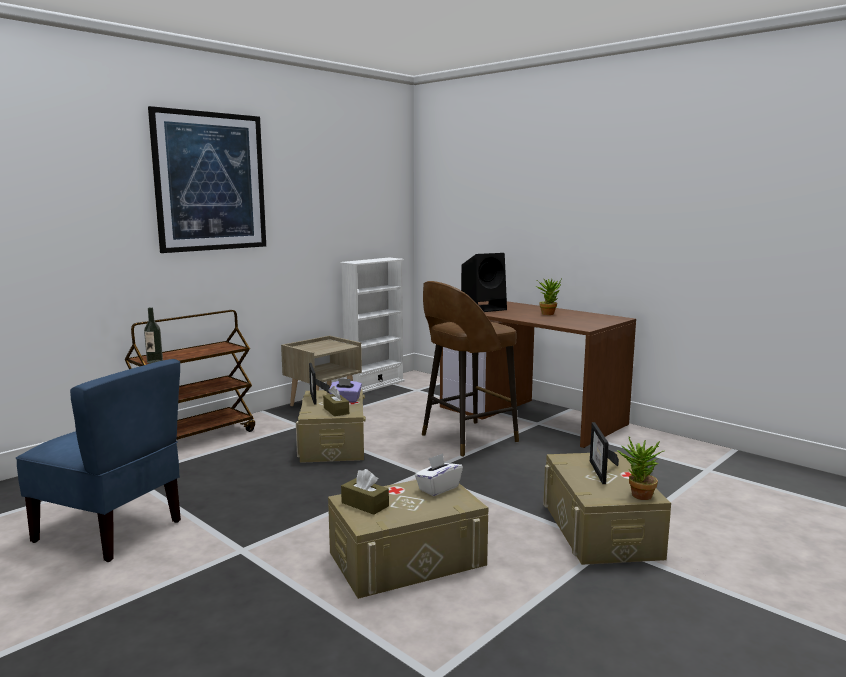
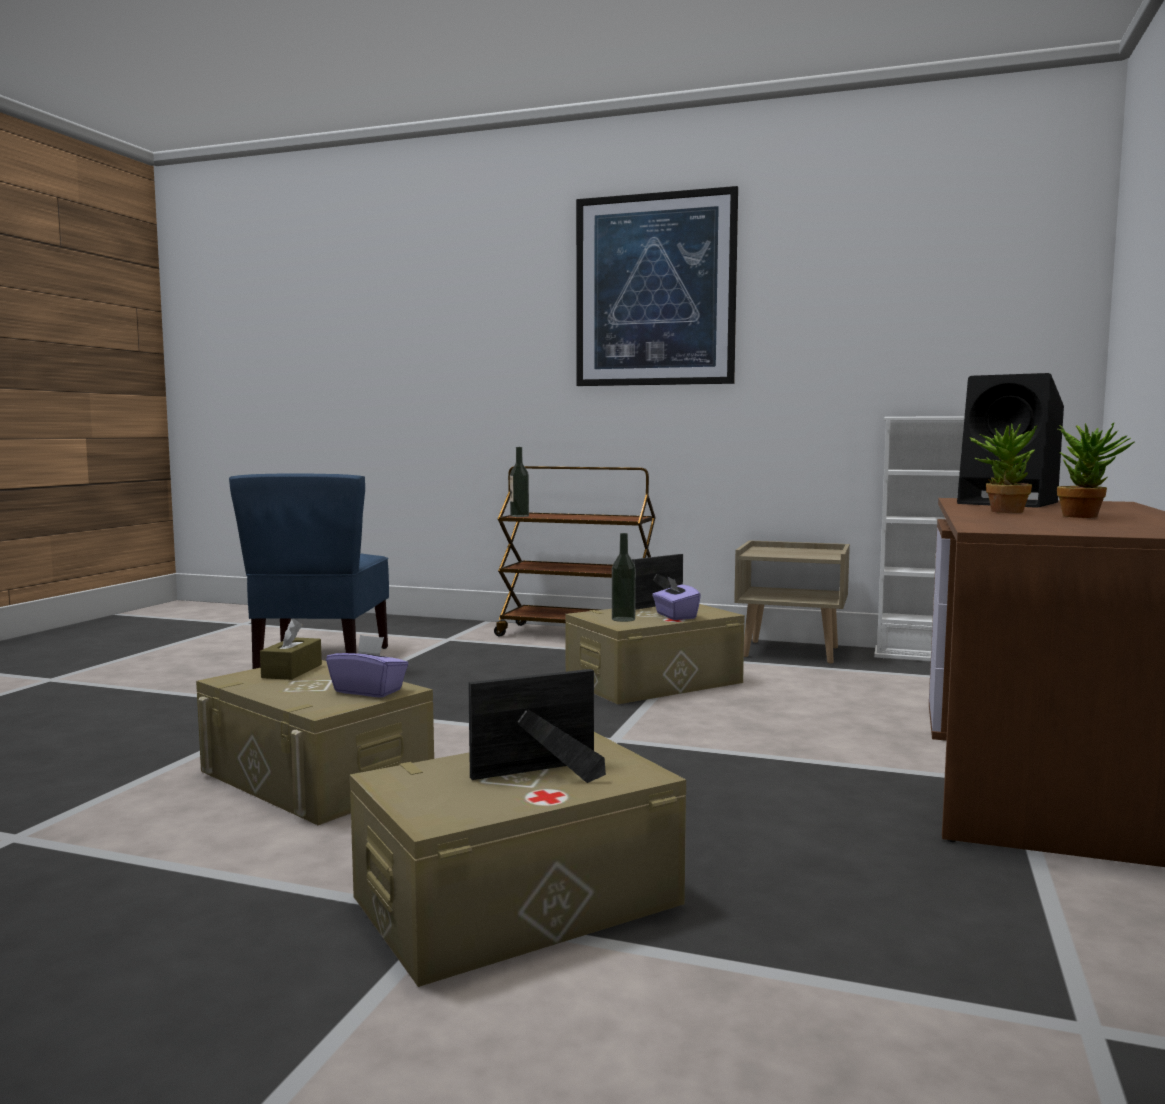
camera: 65 degrees right, 5 degrees down
brown tissue box [323,386,349,416] -> bottle [612,533,636,622]
white tissue box [415,453,463,496] -> purple tissue box [326,635,408,698]
brown stool [422,281,519,457] -> none
potted plant [617,437,663,500] -> potted plant moved to [969,424,1038,513]

